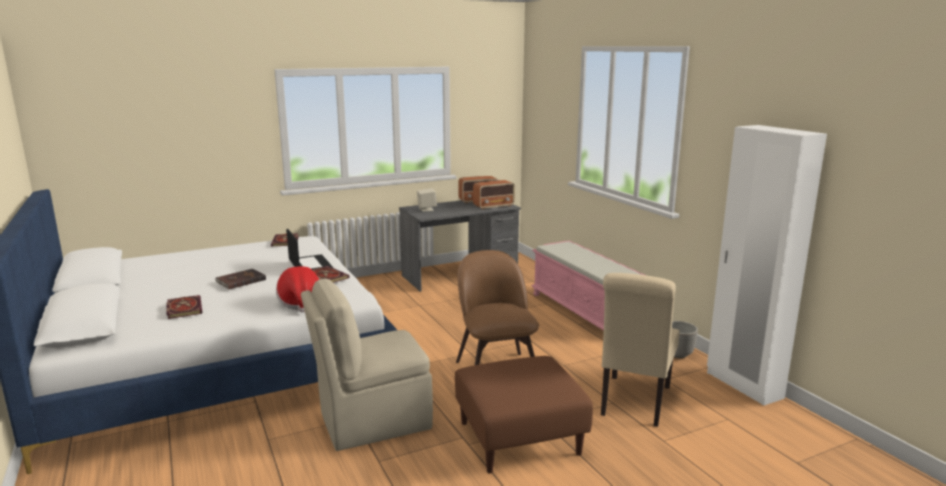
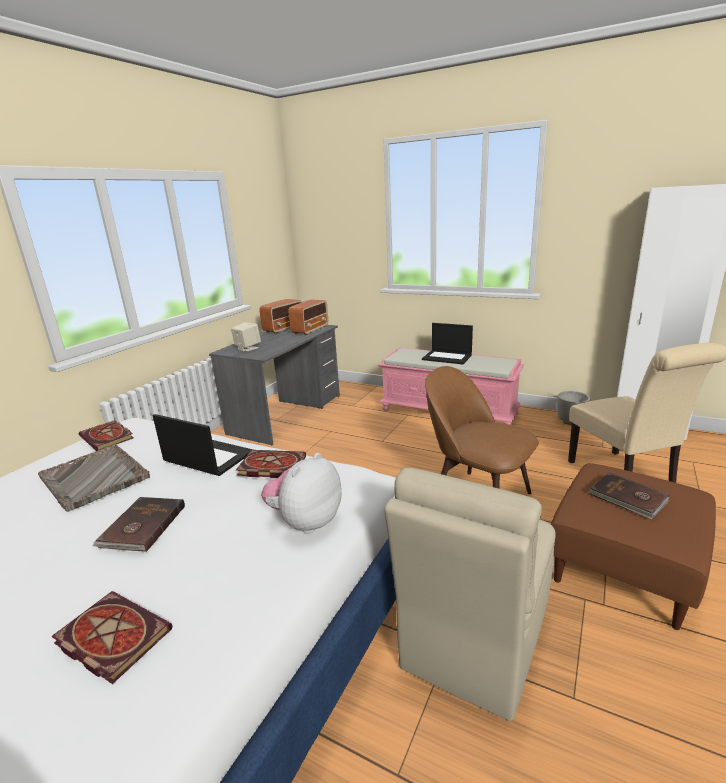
camera: 35 degrees left, 5 degrees up
hat [276,266,320,313] -> plush toy [261,452,342,534]
none -> grey tray [38,444,150,512]
none -> laptop [422,323,473,364]
none -> brown book [589,472,669,519]

